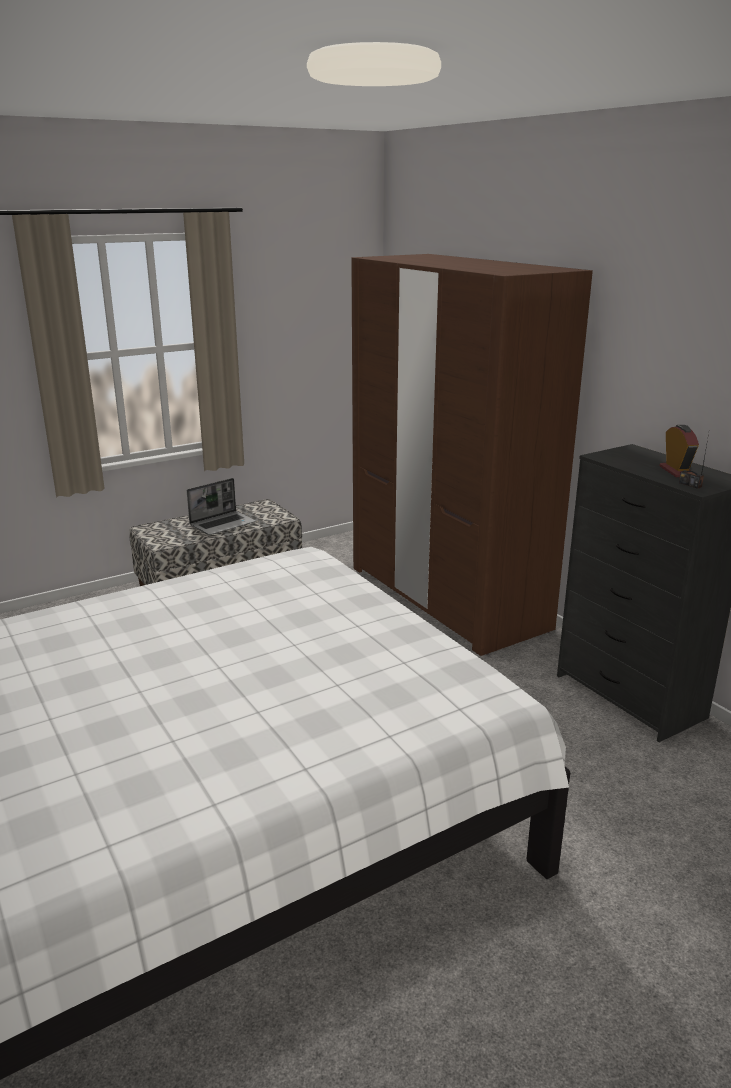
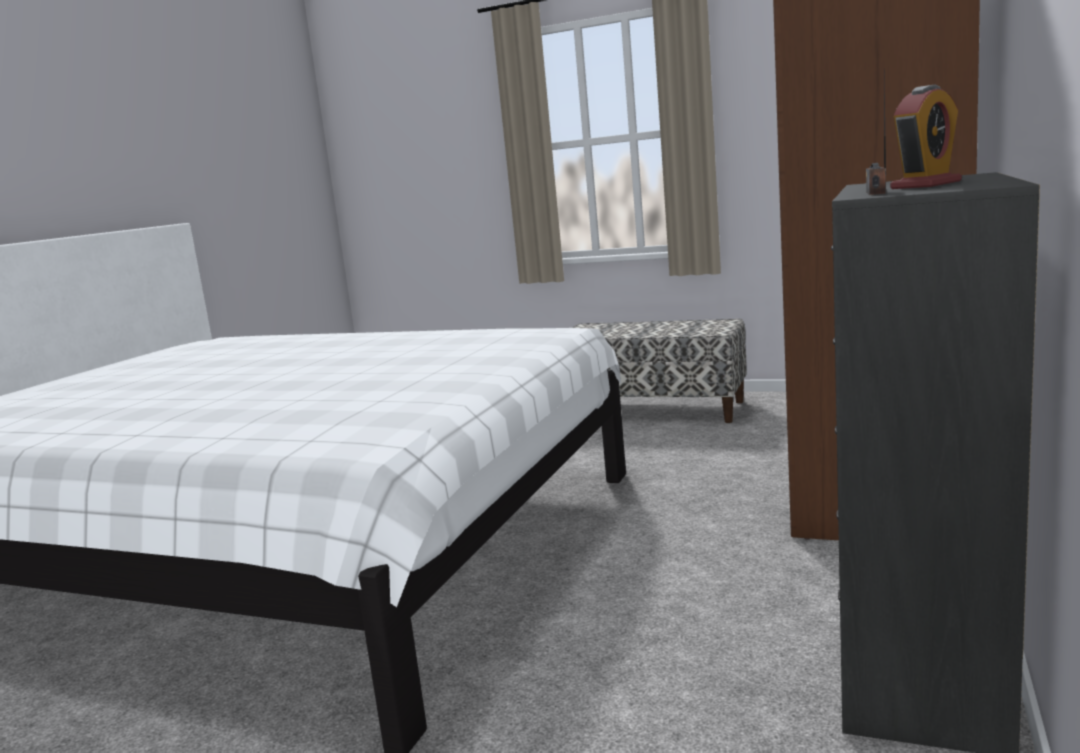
camera: 55 degrees right, 10 degrees down
laptop [187,478,256,535] -> none

